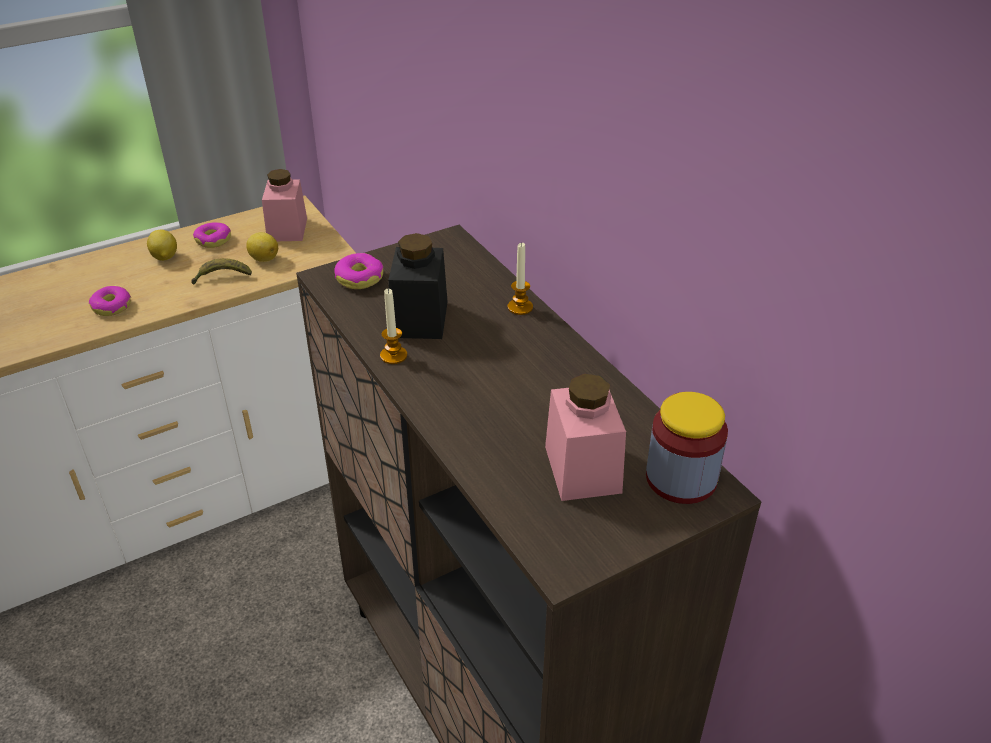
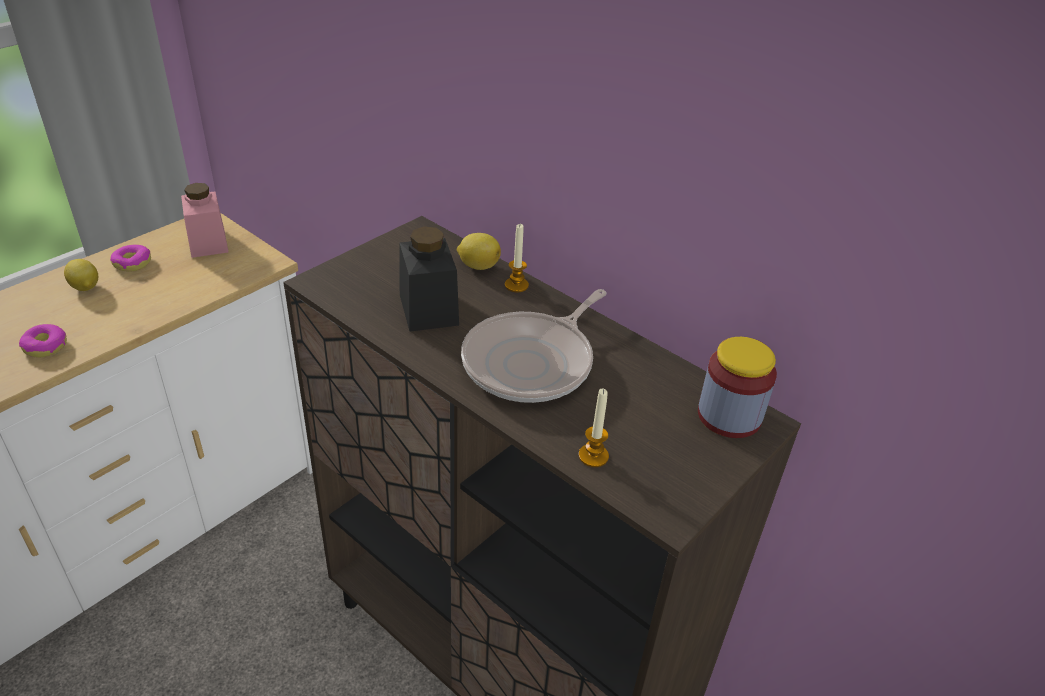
camera: 20 degrees left, 0 degrees up
banana [191,258,252,285] -> none
lemon [246,232,278,262] -> lemon moved to [457,233,501,270]
donut [334,253,383,289] -> none
candle [380,289,407,364] -> candle moved to [579,389,609,467]
pink jar [545,374,626,501] -> none
none -> frying pan [461,289,606,403]

